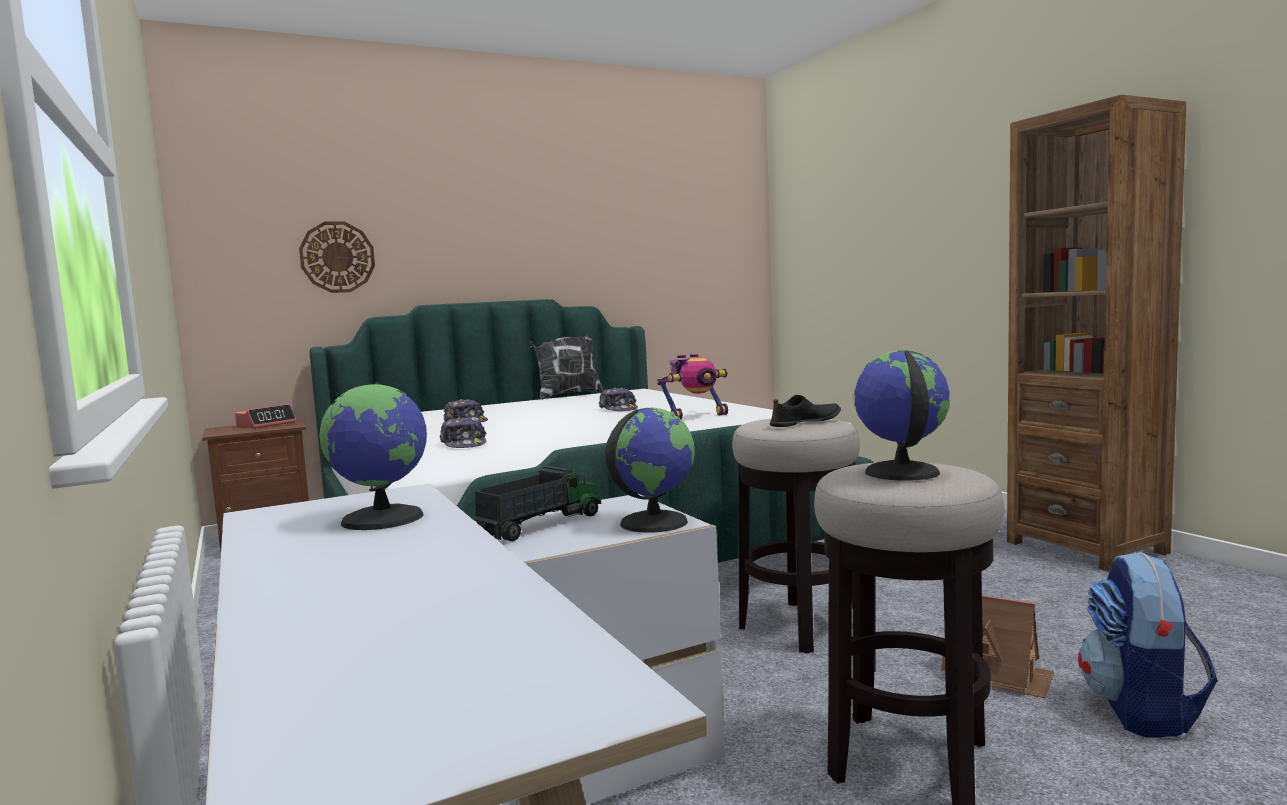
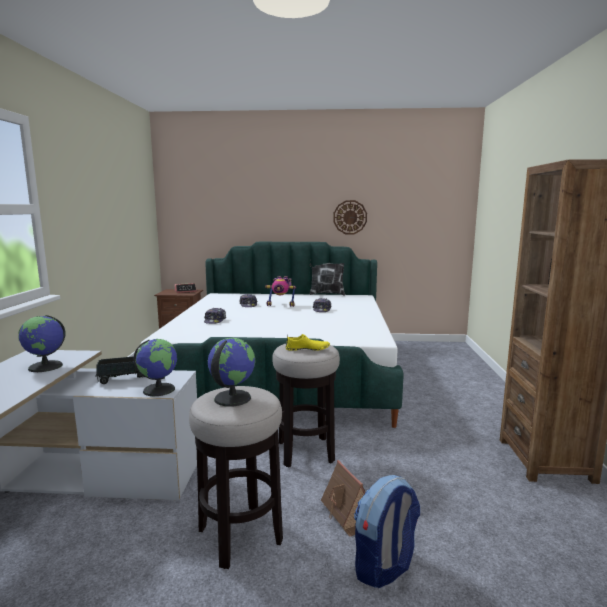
camera: 30 degrees right, 5 degrees up
wall clock [299,221,375,293] -> wall clock moved to [333,200,367,234]
toy robot [657,354,728,420] -> toy robot moved to [265,276,296,307]
black shoe [770,395,841,427] -> yellow shoe [286,334,330,351]

